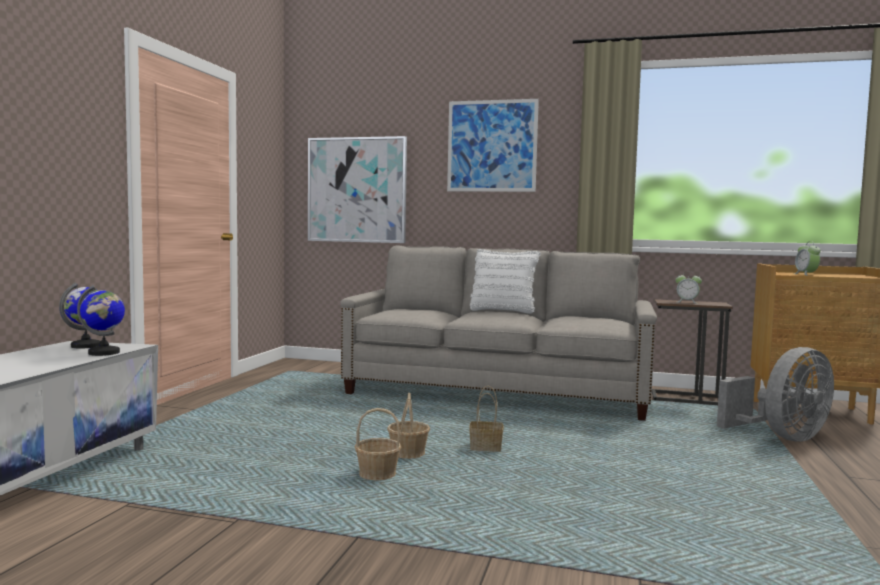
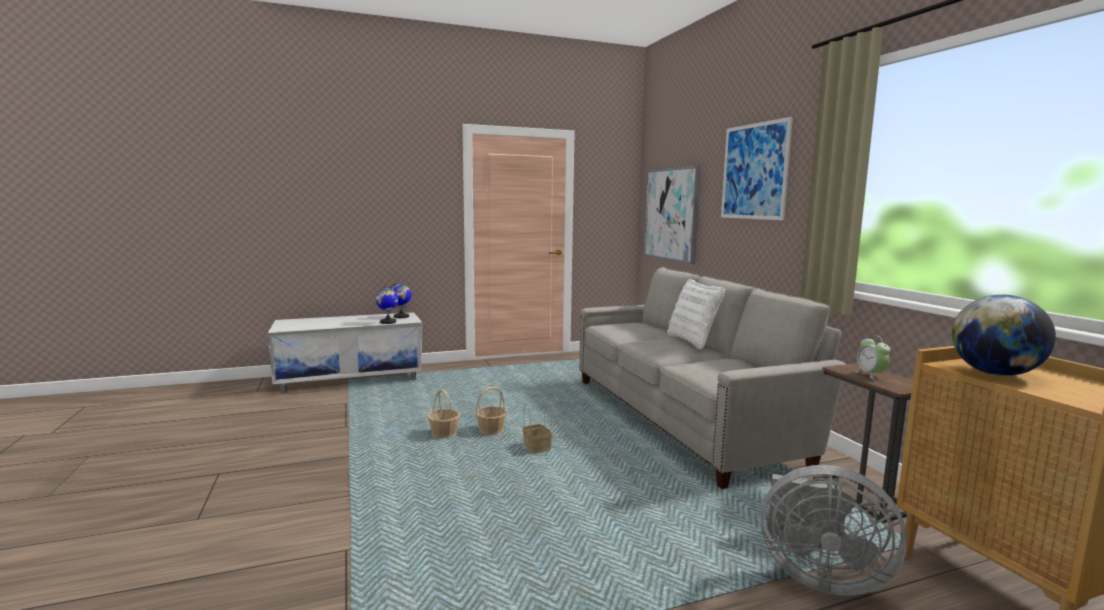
camera: 55 degrees right, 5 degrees up
alarm clock [795,241,821,275] -> globe [952,294,1056,376]

